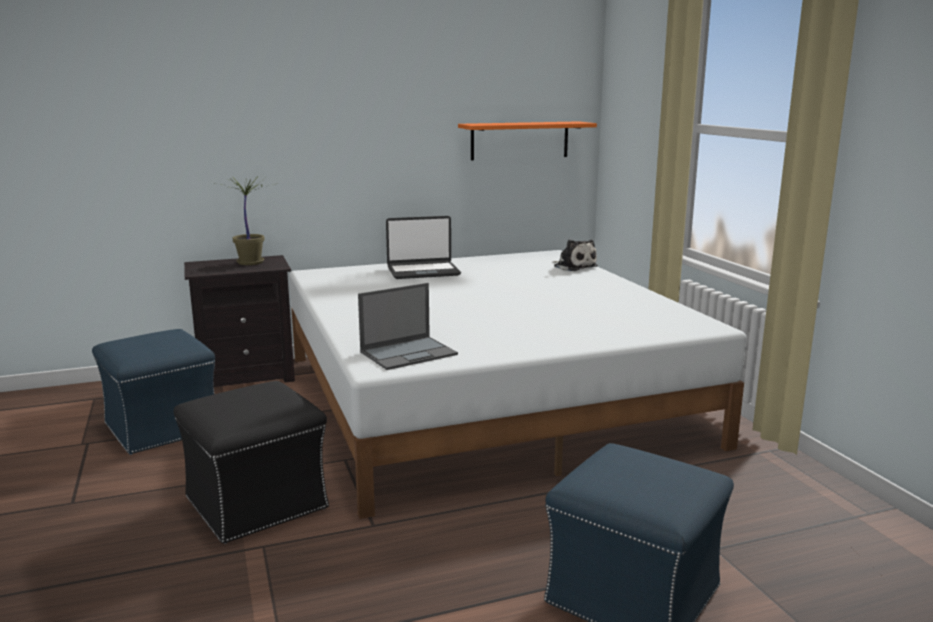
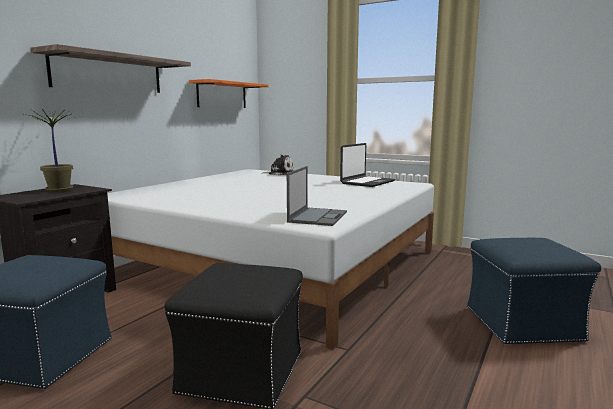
camera: 40 degrees left, 5 degrees down
laptop [386,216,461,279] -> laptop moved to [340,143,395,187]
none -> shelf [31,44,191,93]

